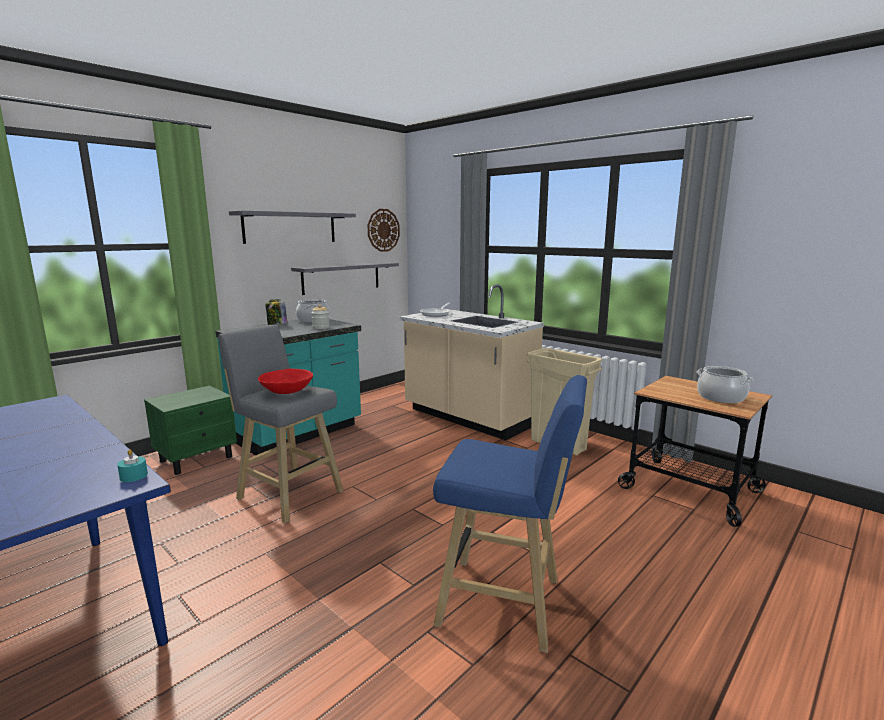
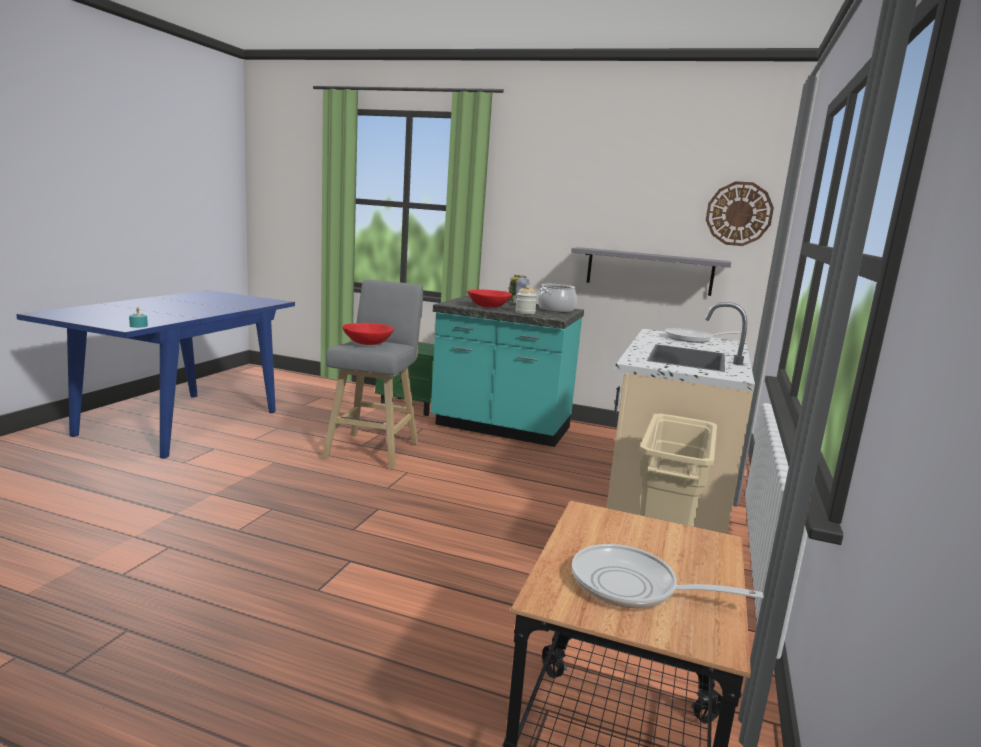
camera: 65 degrees right, 0 degrees up
grey shelf [229,210,356,244] -> none
blue stool [433,375,587,653] -> none
cooking pot [697,366,754,403] -> frying pan [572,544,763,608]
none -> red bowl [467,289,512,308]

